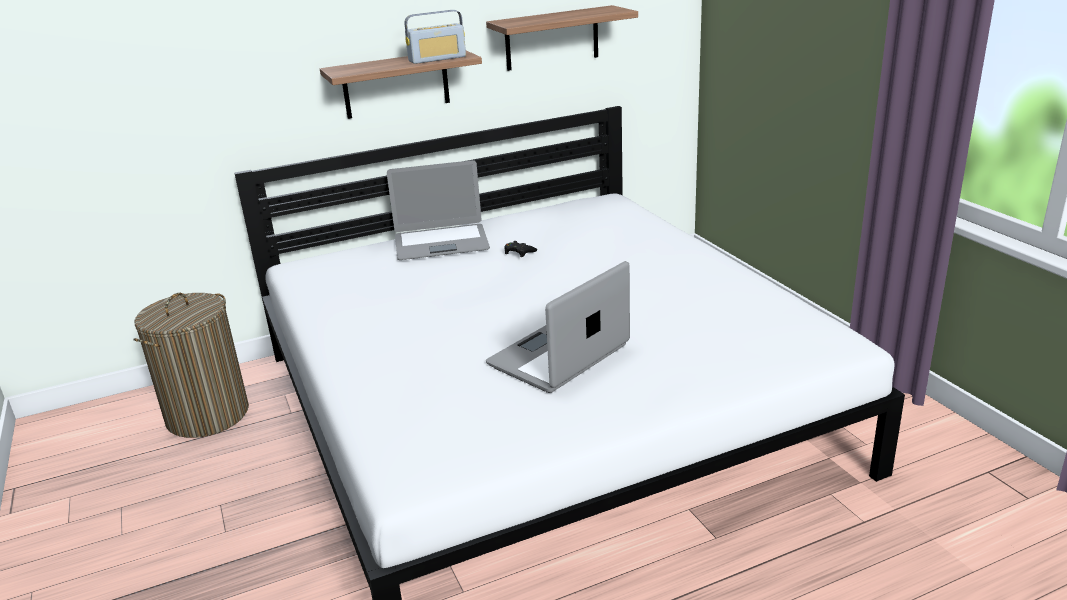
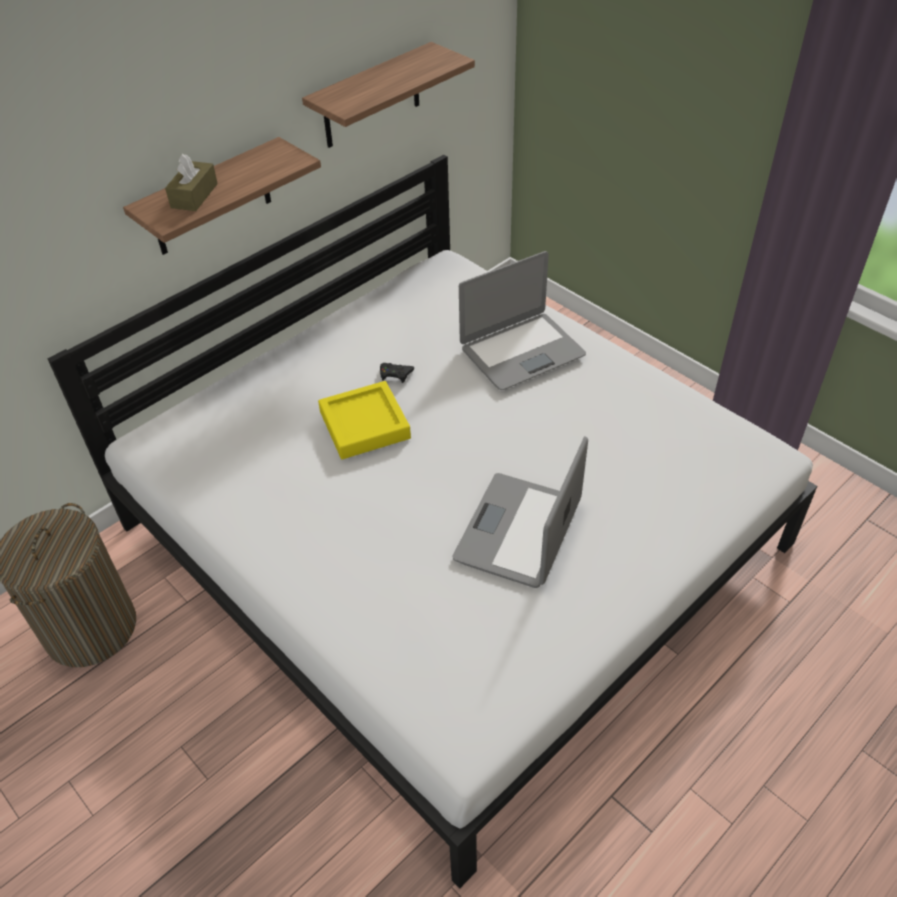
camera: 20 degrees left, 20 degrees up
laptop [387,160,490,260] -> laptop moved to [459,251,586,390]
radio [405,10,466,64] -> none
none -> brown tissue box [165,154,218,211]
none -> yellow tray [318,381,411,459]

